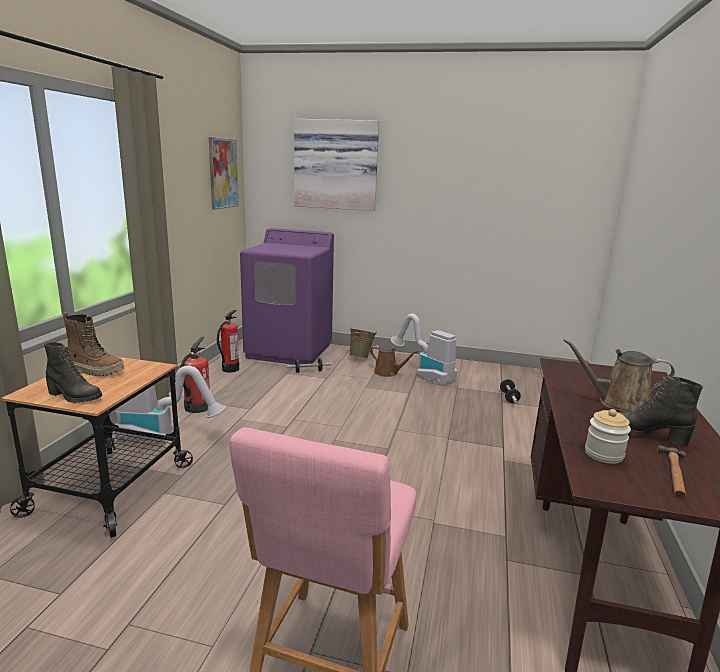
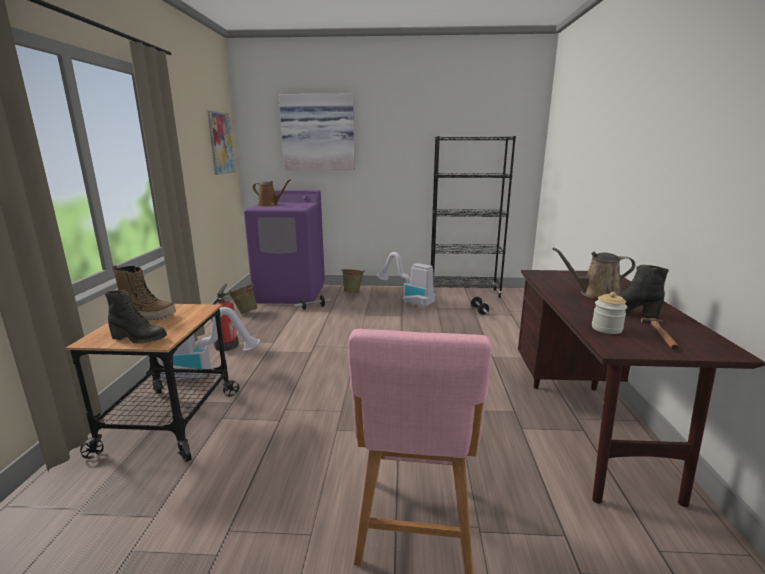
camera: 10 degrees left, 0 degrees up
fire extinguisher [217,310,239,373] -> green bucket [228,283,258,314]
brown watering can [370,346,419,377] -> brown watering can moved to [253,179,291,206]
none -> black bookcase [431,136,516,298]

